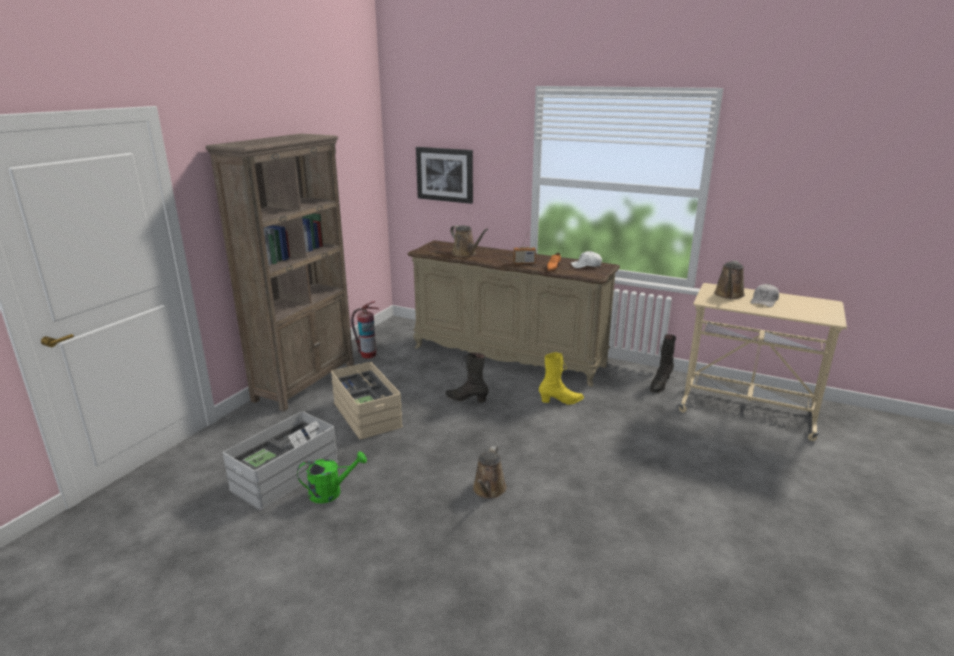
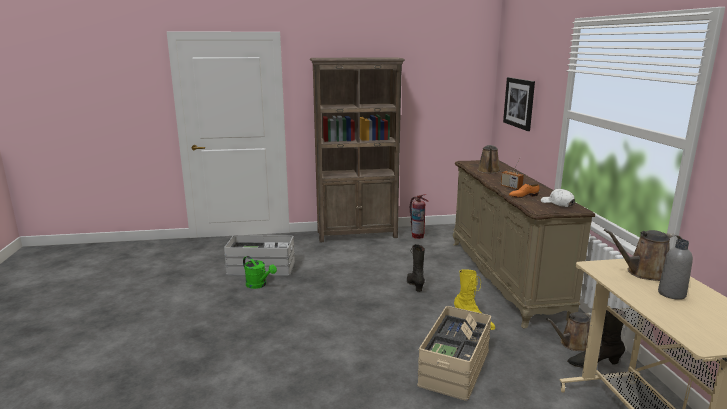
camera: 55 degrees right, 5 degrees down
beige storage box [331,362,403,439] -> beige storage box moved to [417,306,491,401]
brown watering can [473,446,507,499] -> brown watering can moved to [546,312,592,351]
white cap [751,284,779,307] -> grey bottle [658,239,693,300]

